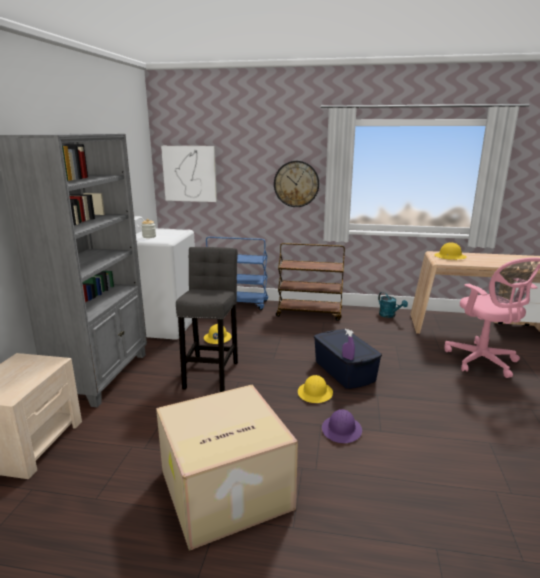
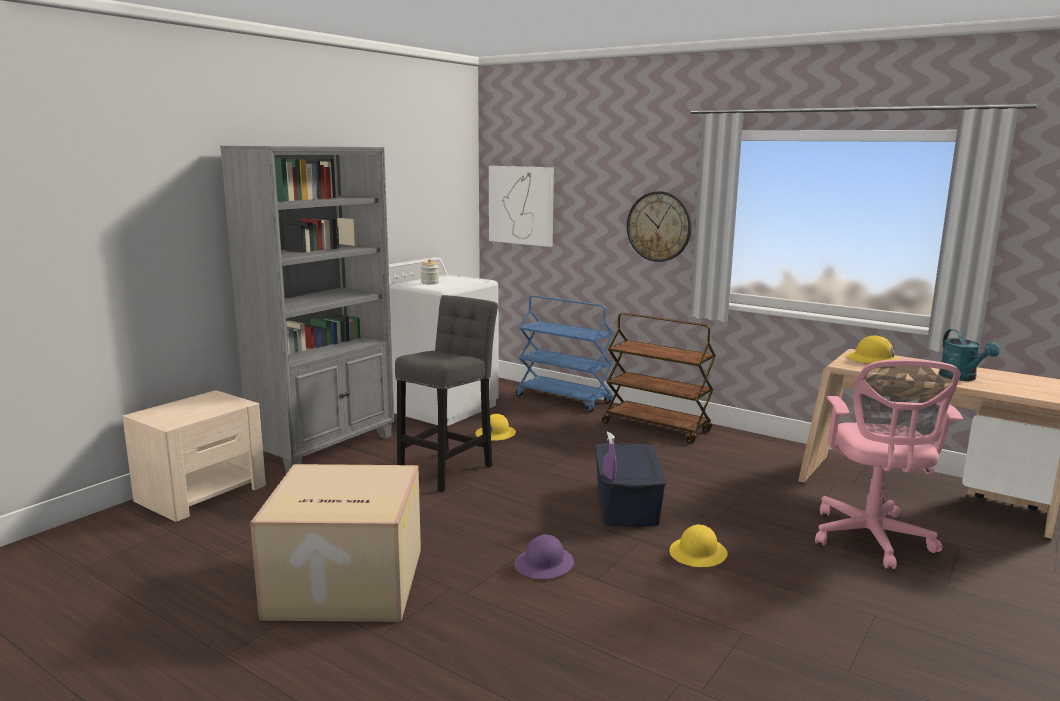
camera: 25 degrees right, 5 degrees down
yellow hard hat [298,375,333,403] -> yellow hard hat moved to [669,524,728,567]
turquoise watering can [378,292,408,318] -> turquoise watering can moved to [942,329,1000,381]

